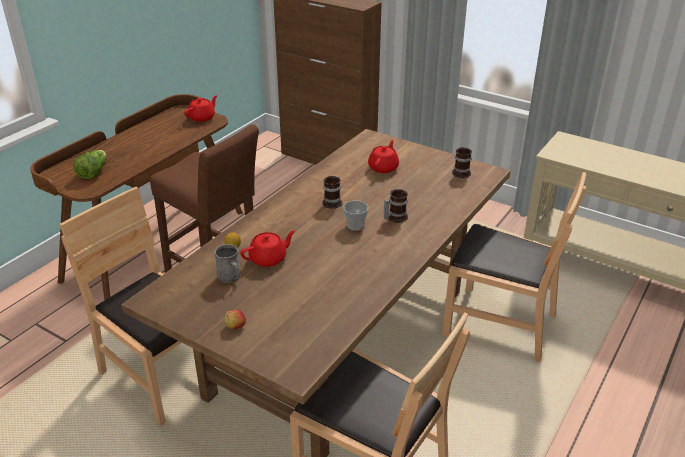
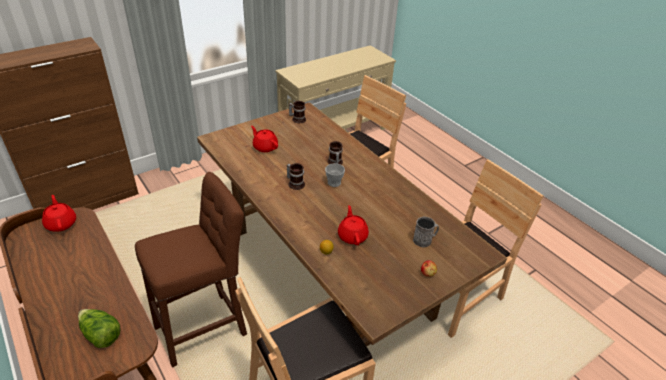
camera: 70 degrees left, 5 degrees up
grey mug [214,244,241,283] -> grey mug moved to [413,217,439,248]

